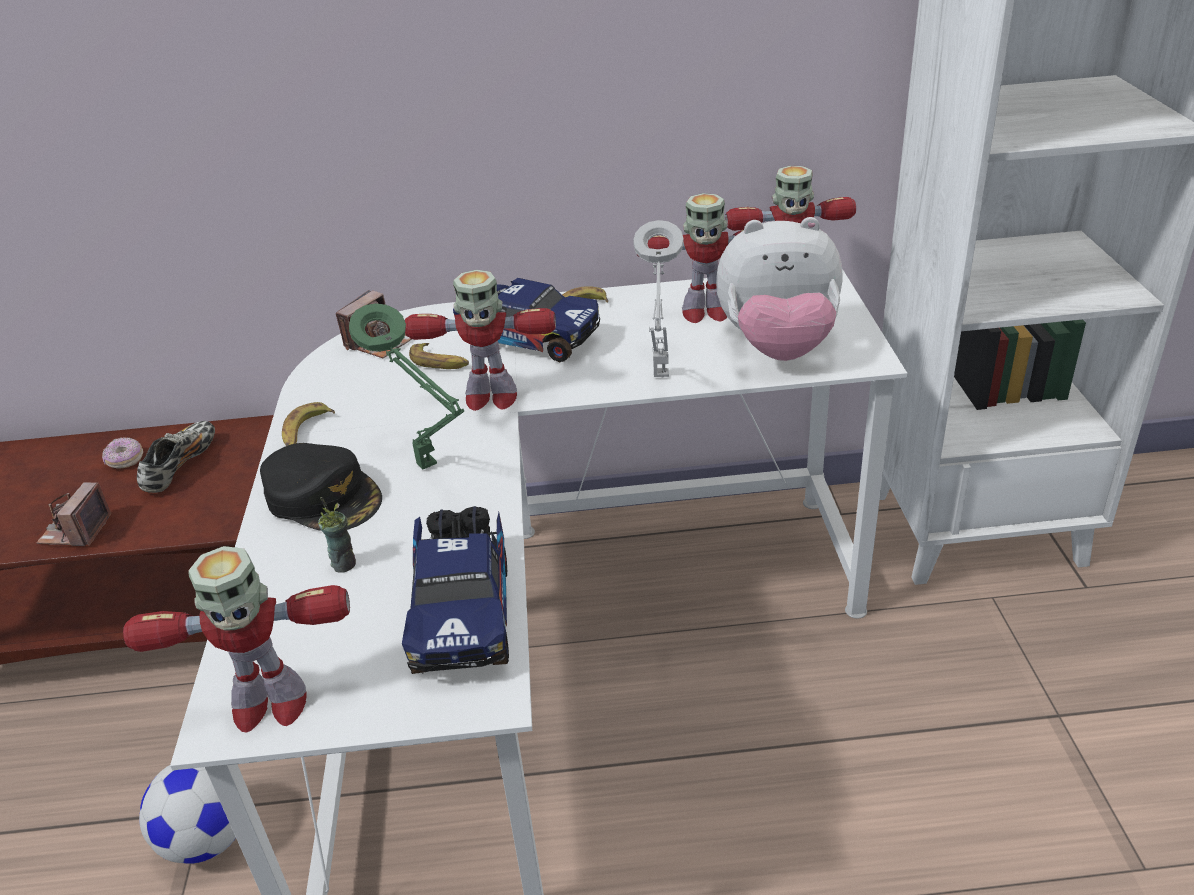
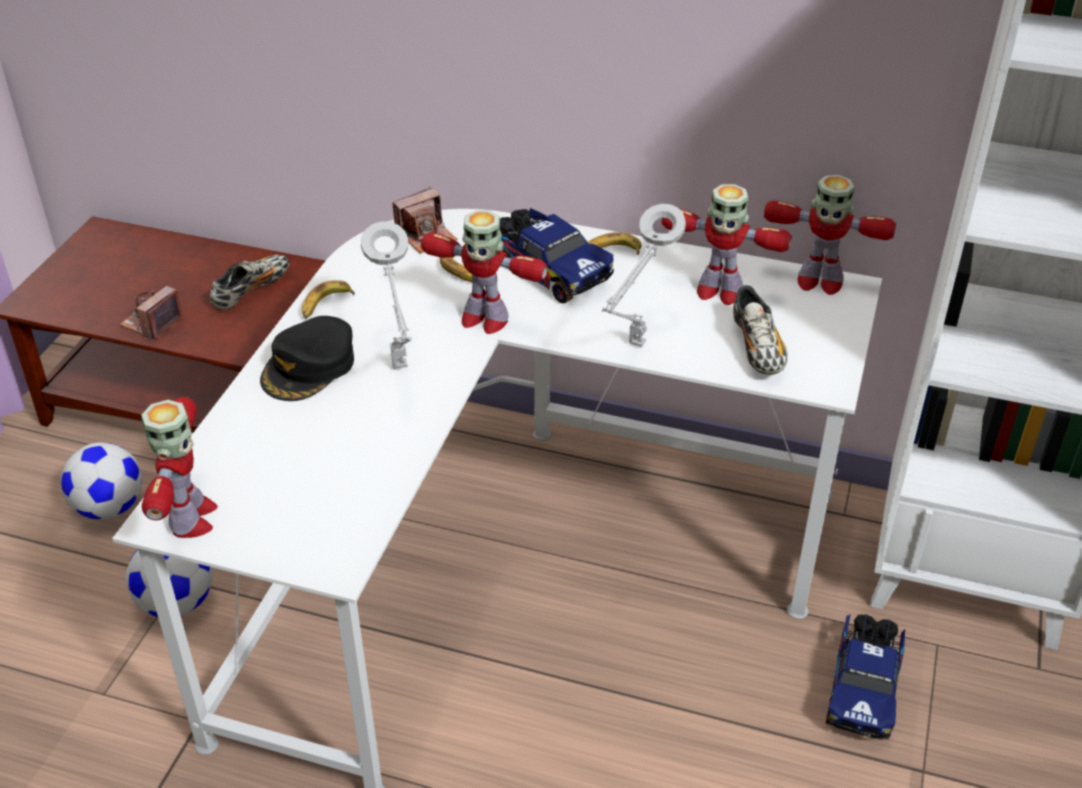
camera: 20 degrees right, 5 degrees up
donut [102,437,143,469] -> none
toy robot [123,546,350,733] -> toy robot turned 105 degrees counterclockwise [141,397,218,538]
black cap [260,443,382,531] -> black cap turned 60 degrees clockwise [260,316,354,401]
cup [318,497,356,573] -> none
green table lamp [349,303,465,470] -> grey table lamp [361,221,412,369]
toy truck [402,506,509,674] -> toy truck moved to [826,614,905,739]
plush toy [716,217,843,361] -> shoe [733,285,788,375]
none -> football [61,442,142,520]

